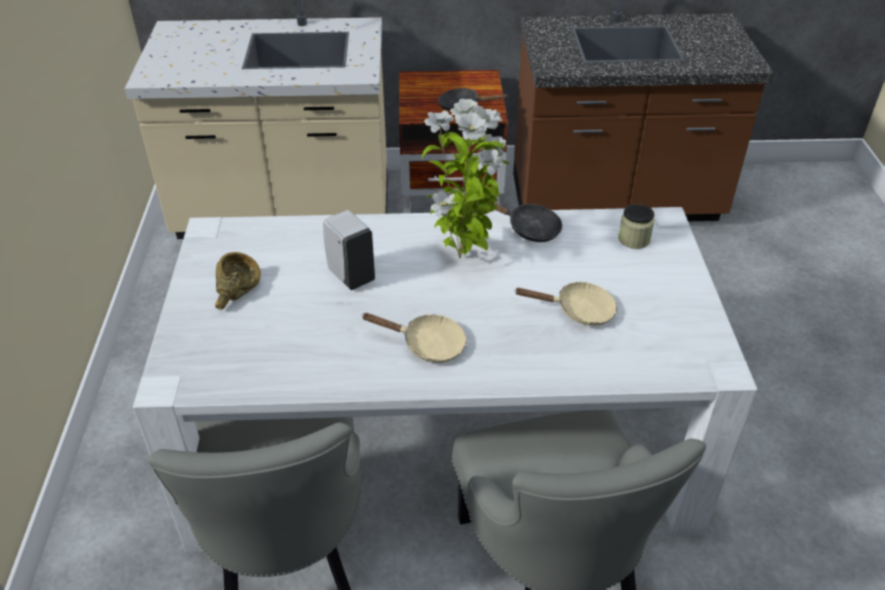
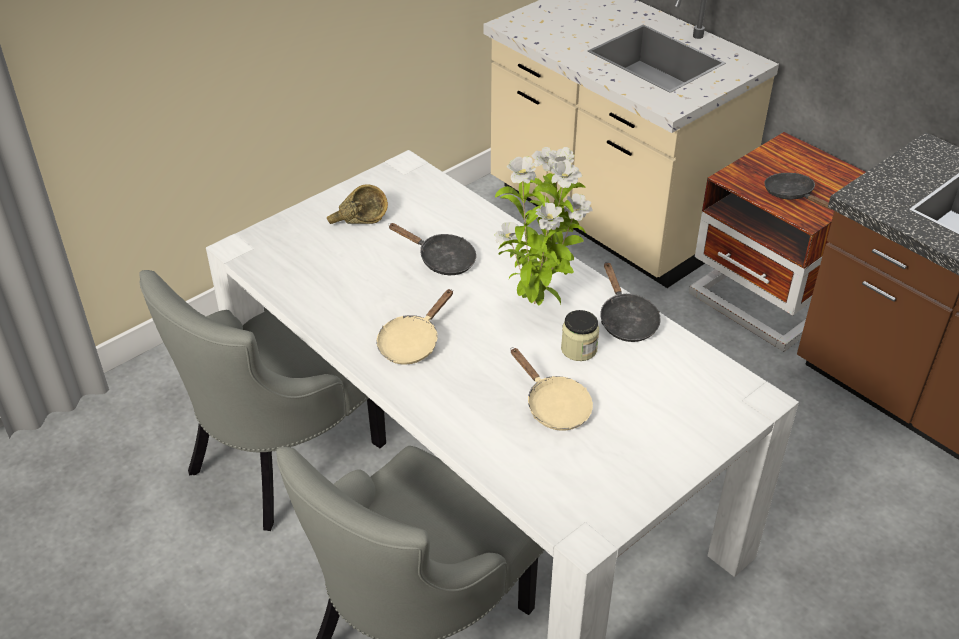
camera: 50 degrees right, 0 degrees up
white soap dispenser [323,210,375,290] -> black frying pan [388,223,476,275]
beige frying pan [361,313,466,363] -> beige frying pan turned 60 degrees clockwise [377,289,453,365]
jar [618,204,654,249] -> jar moved to [561,310,599,361]

